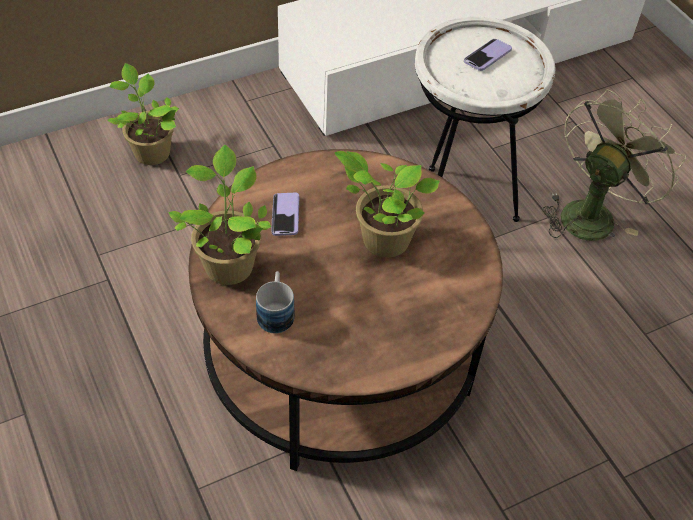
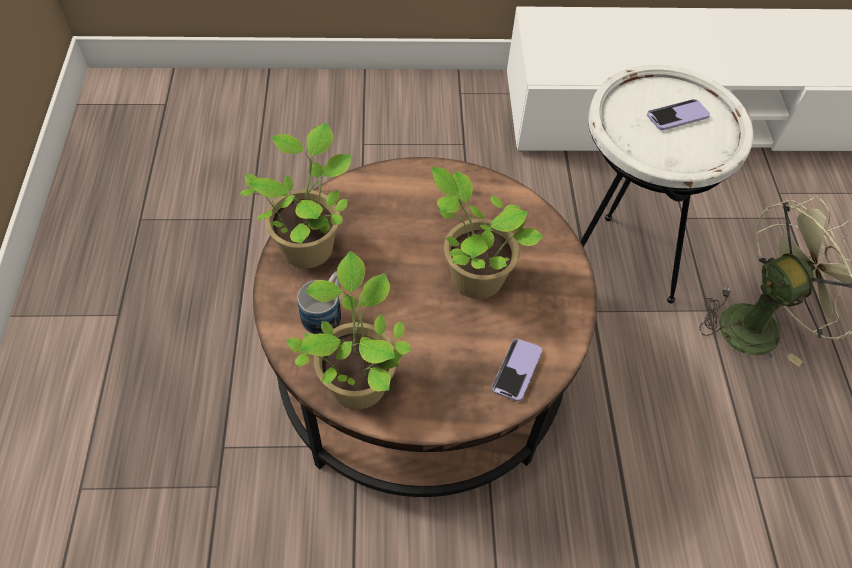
camera: 25 degrees right, 5 degrees up
potted plant [107,63,179,165] -> potted plant moved to [286,251,411,410]
phone [271,193,299,236] -> phone moved to [492,339,542,401]

